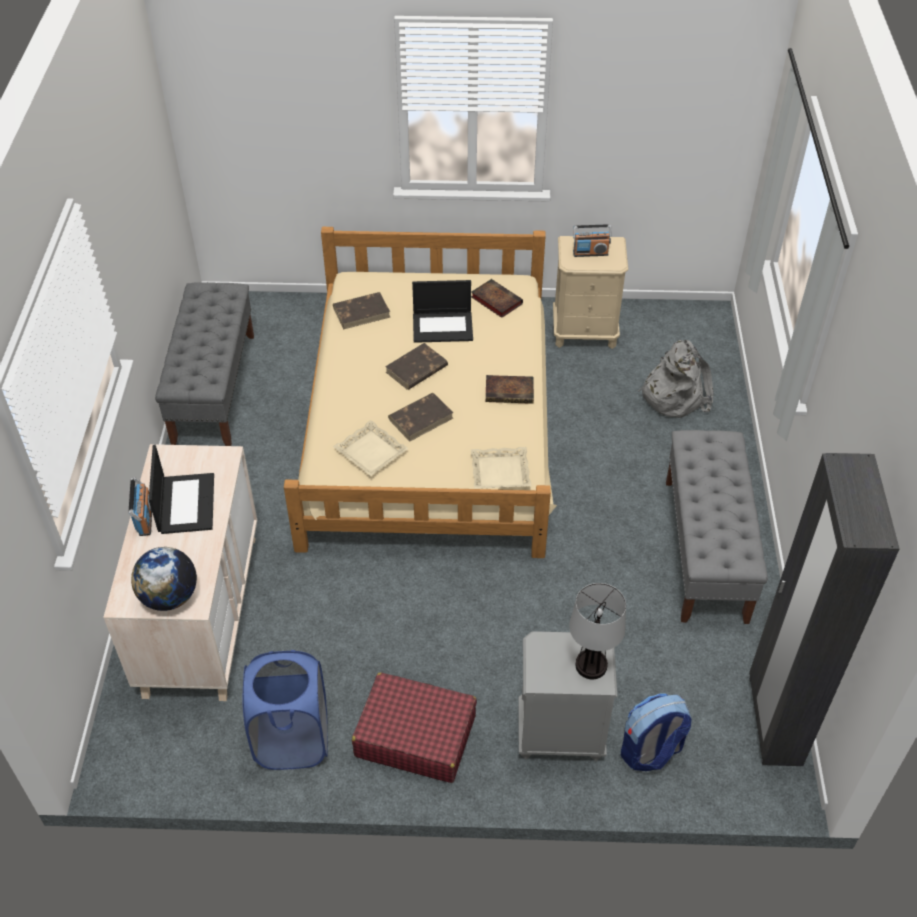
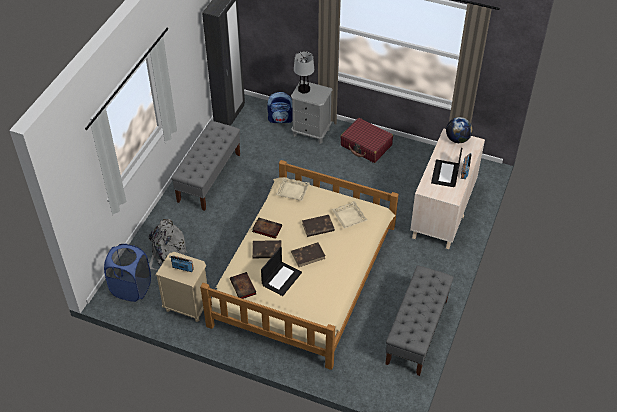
camera: 160 degrees left, 0 degrees up
blue laundry basket [243,650,327,770] -> blue laundry basket moved to [104,243,151,302]
brown book [333,292,390,330] -> brown book moved to [252,240,281,258]
laptop [412,280,473,343] -> laptop turned 105 degrees clockwise [261,247,302,296]

